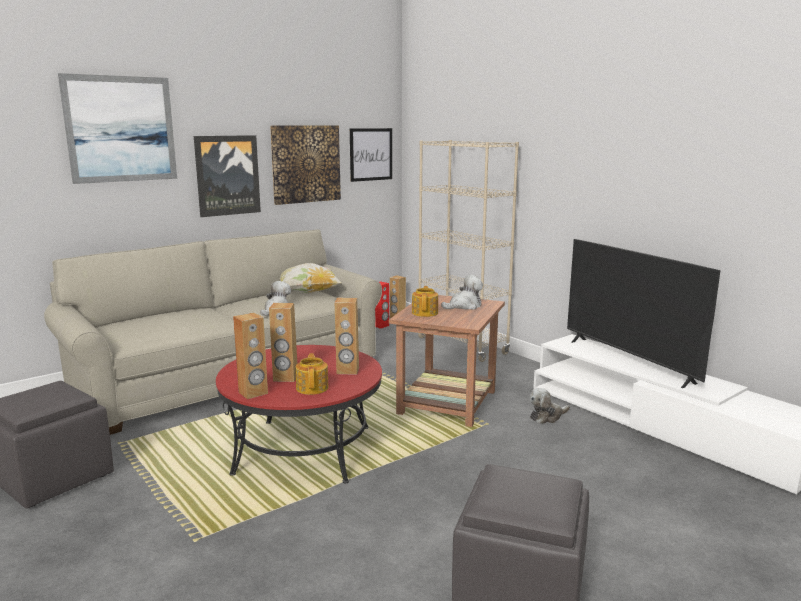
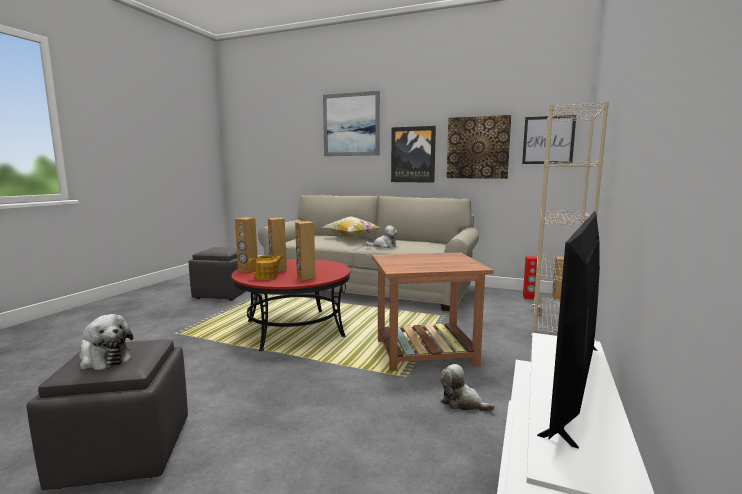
camera: 60 degrees right, 5 degrees down
pillow [280,263,342,293] -> pillow moved to [322,216,381,238]
teapot [412,286,438,317] -> none
plush toy [441,275,483,310] -> plush toy moved to [79,314,133,370]

